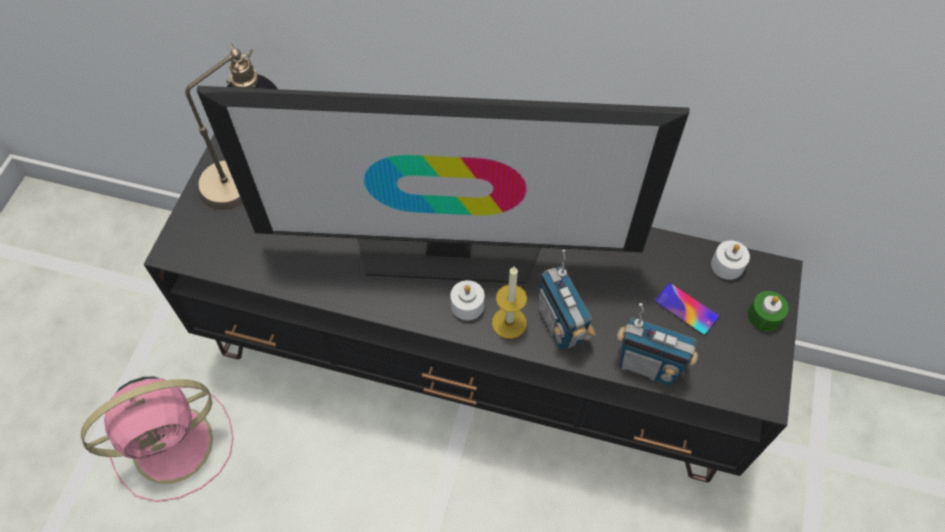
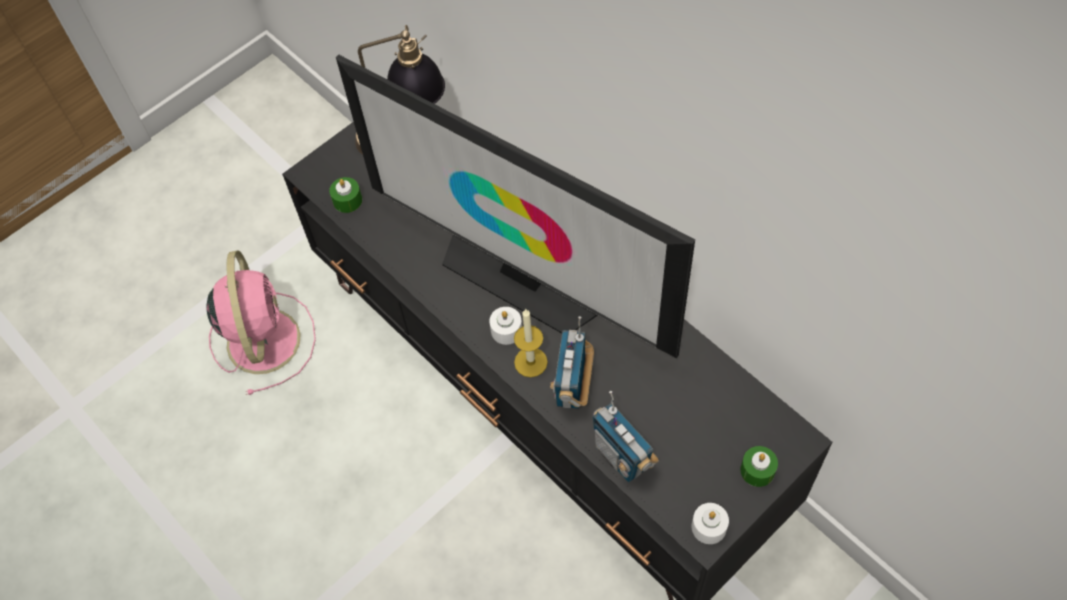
camera: 35 degrees right, 0 degrees up
pink fan [81,377,234,502] -> pink fan turned 105 degrees counterclockwise [206,250,316,395]
phone [655,283,720,335] -> none
white candle [711,240,750,280] -> white candle moved to [691,503,729,544]
none -> green candle [329,177,362,213]

